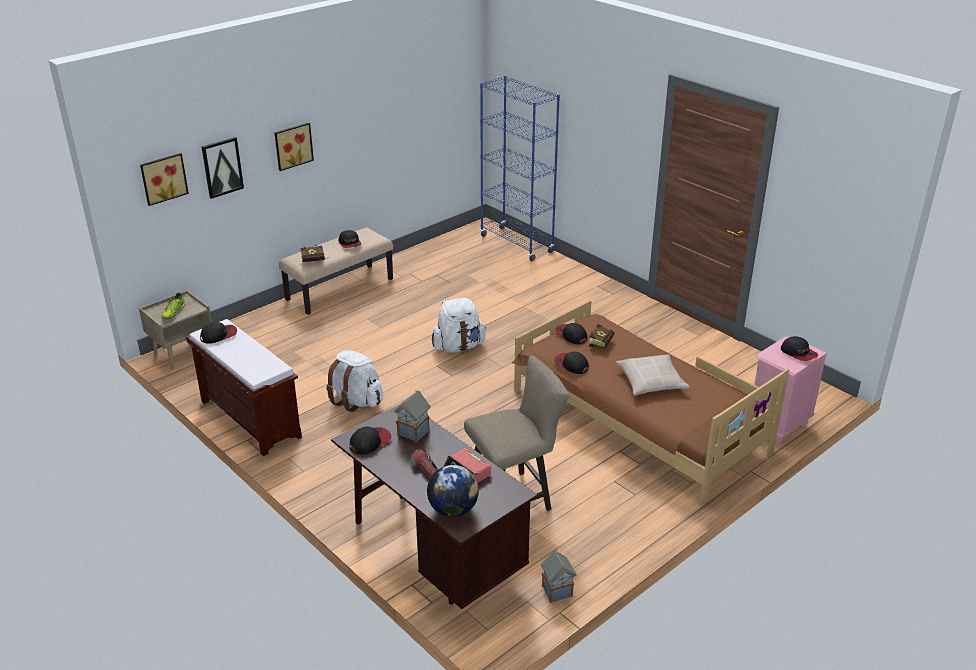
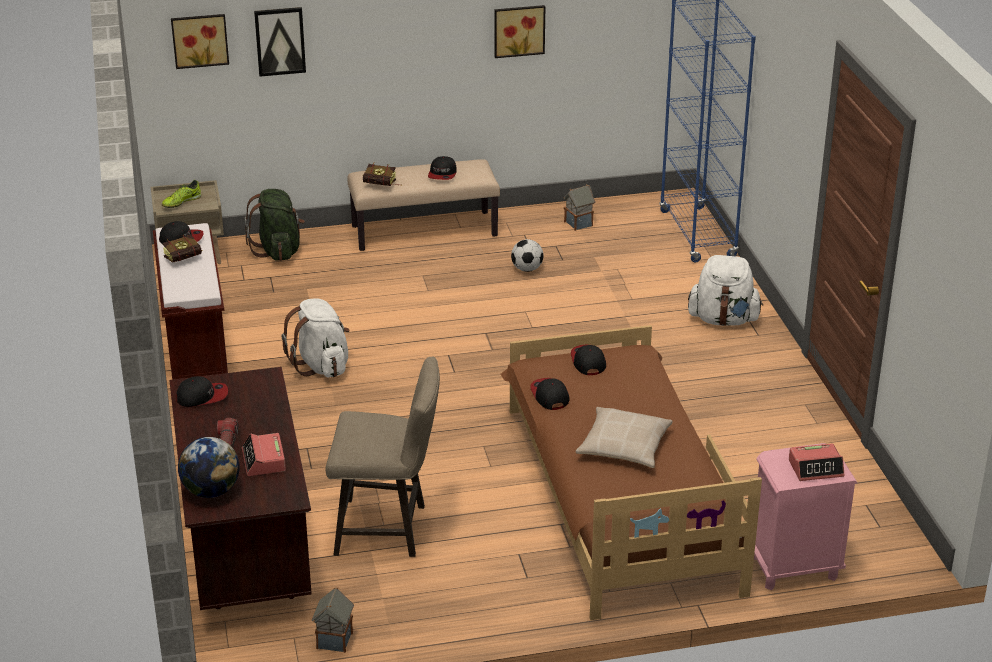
camera: 30 degrees right, 0 degrees up
picture [275,123,314,171] -> picture moved to [495,5,545,58]
toy house [394,390,431,443] -> toy house moved to [564,184,596,231]
white backpack [432,298,486,352] -> white backpack moved to [688,255,763,326]
book [589,324,614,348] -> book moved to [162,234,203,263]
cap [781,336,818,361] -> alarm clock [789,443,844,481]
none -> green backpack [244,189,305,261]
none -> football [511,239,543,272]

